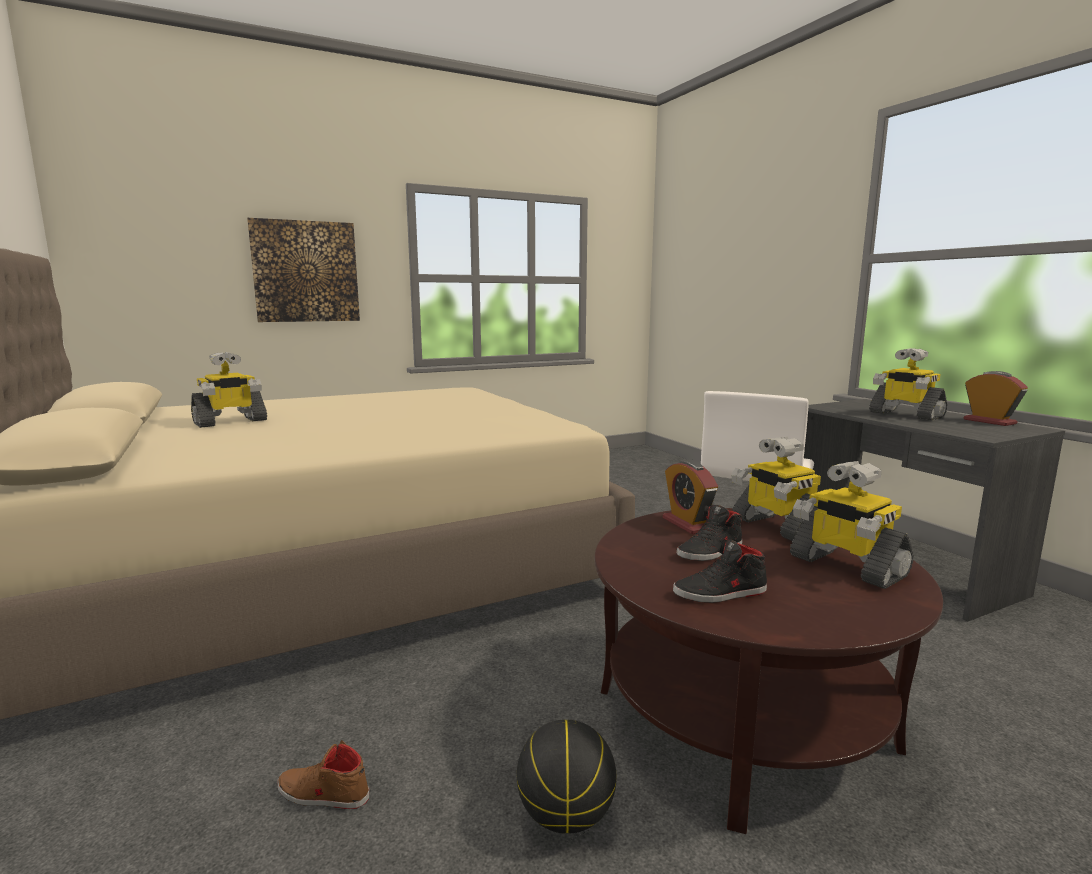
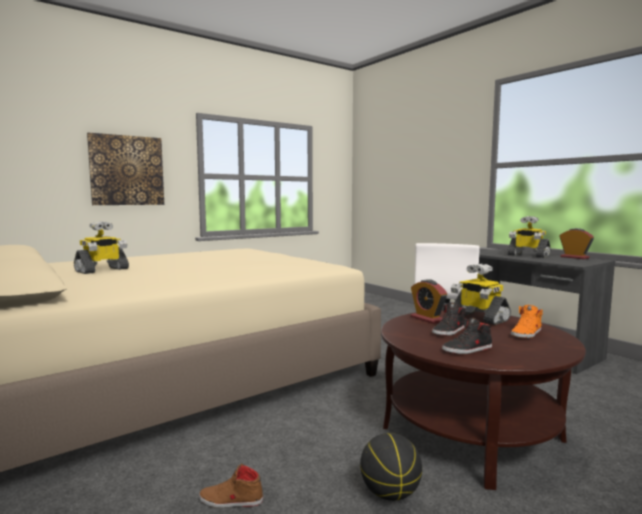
camera: 10 degrees left, 5 degrees down
toy robot [790,461,914,589] -> orange shoe [511,305,543,338]

